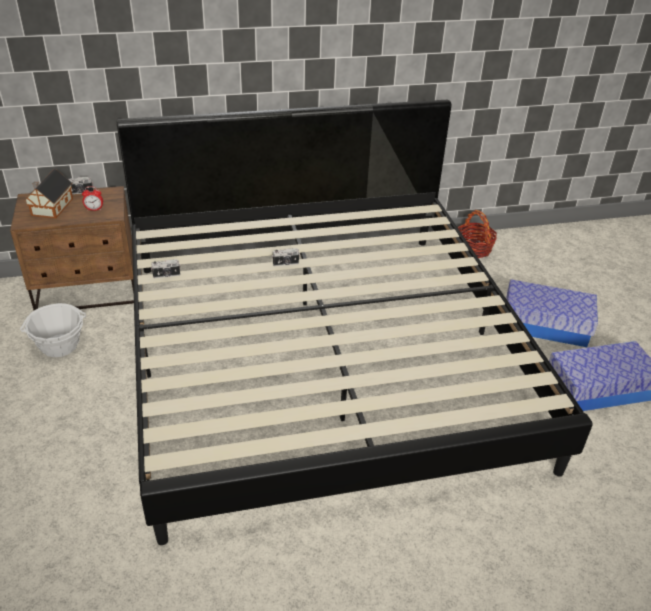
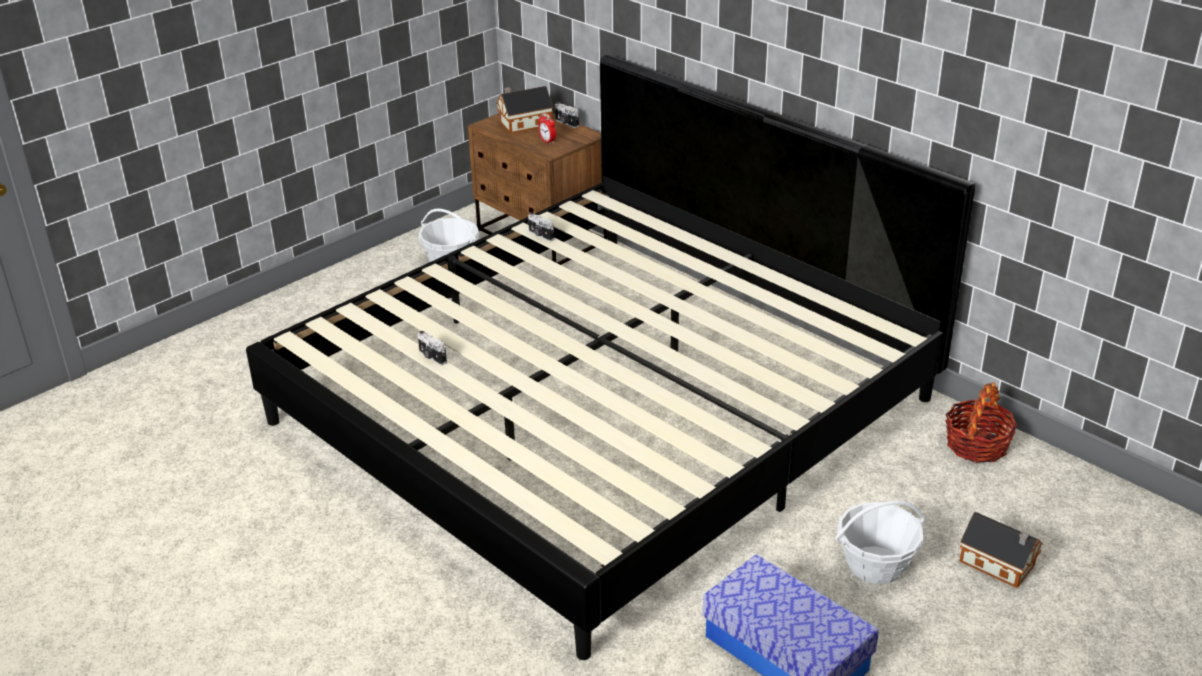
camera: 60 degrees right, 5 degrees down
camera [272,248,300,266] -> camera moved to [417,331,447,365]
storage box [506,279,598,347] -> basket [836,500,925,584]
none -> toy house [960,512,1043,588]

